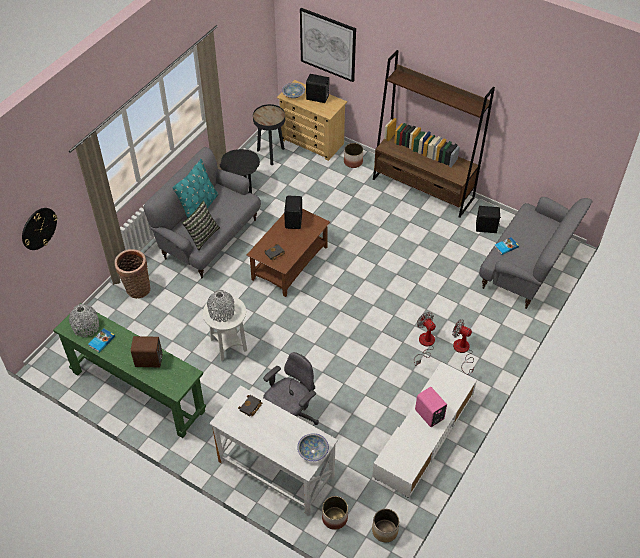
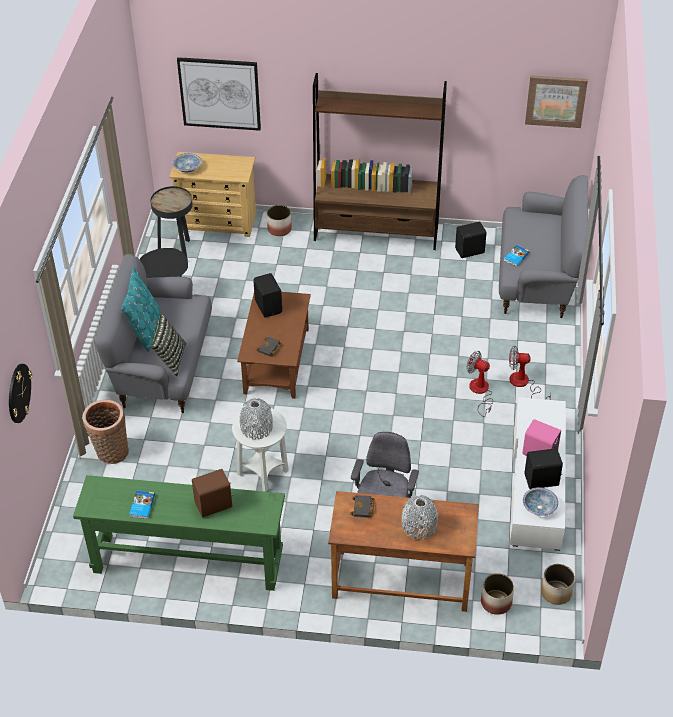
camera: 25 degrees left, 5 degrees down
grey vase [69,304,99,337] -> grey vase moved to [402,495,438,540]
white desk [209,385,338,516] -> brown desk [328,491,479,612]
bowl [297,433,329,462] -> bowl moved to [523,487,559,516]
black speaker [306,74,329,103] -> black speaker moved to [525,448,563,489]
none -> picture [525,75,588,128]

